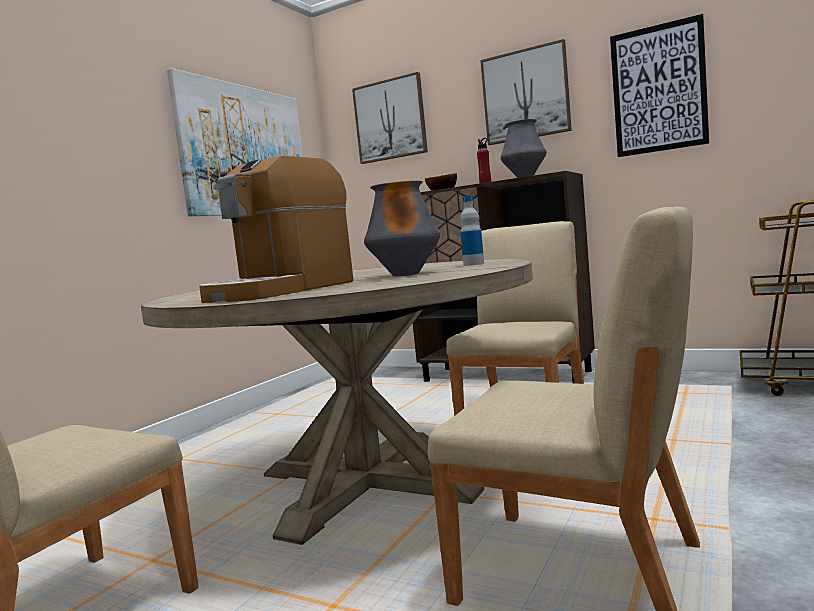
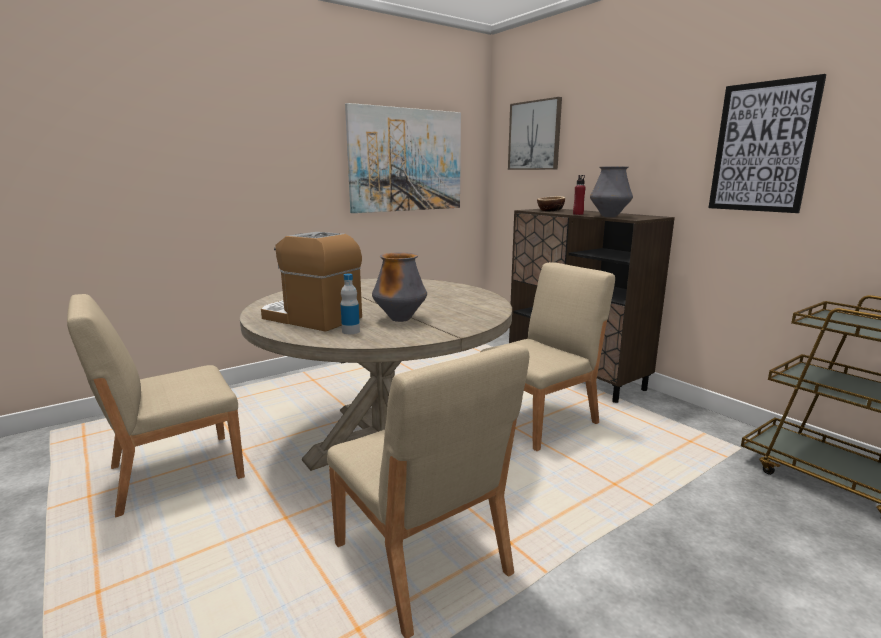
camera: 25 degrees right, 10 degrees up
coffee machine [199,155,354,303] -> coffee machine turned 60 degrees clockwise [261,232,362,332]
bottle [460,195,484,266] -> bottle moved to [340,274,360,334]
picture [480,39,572,145] -> none

